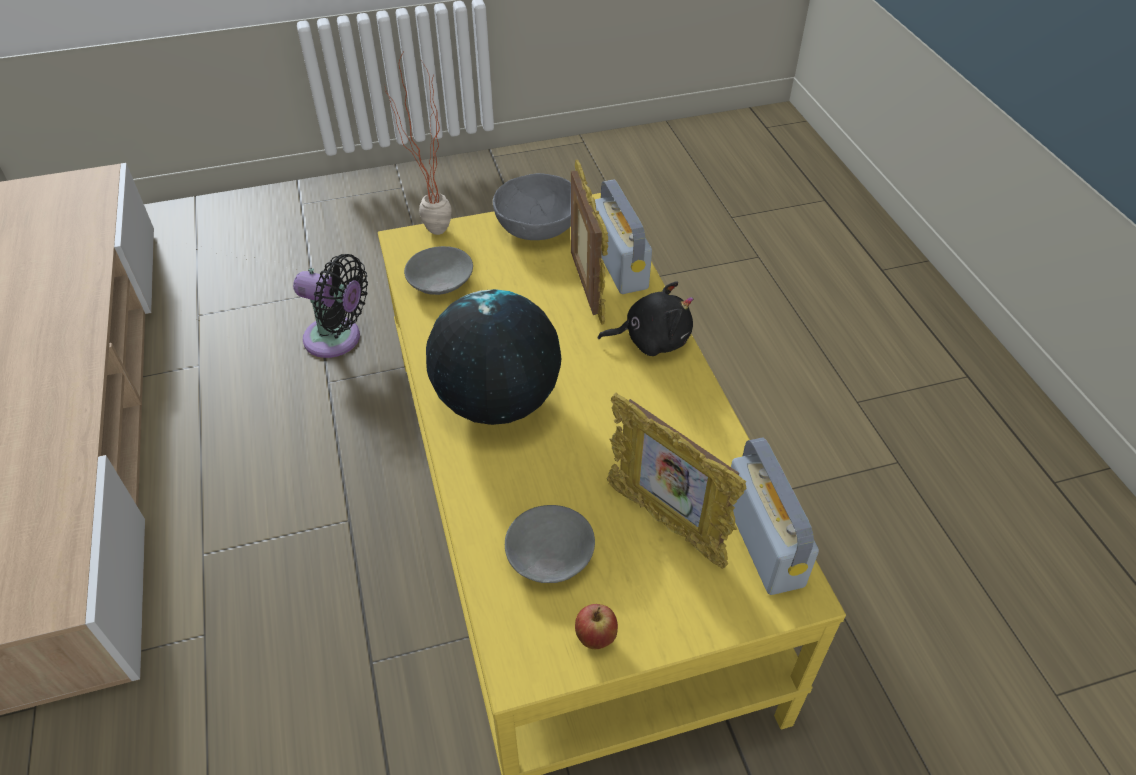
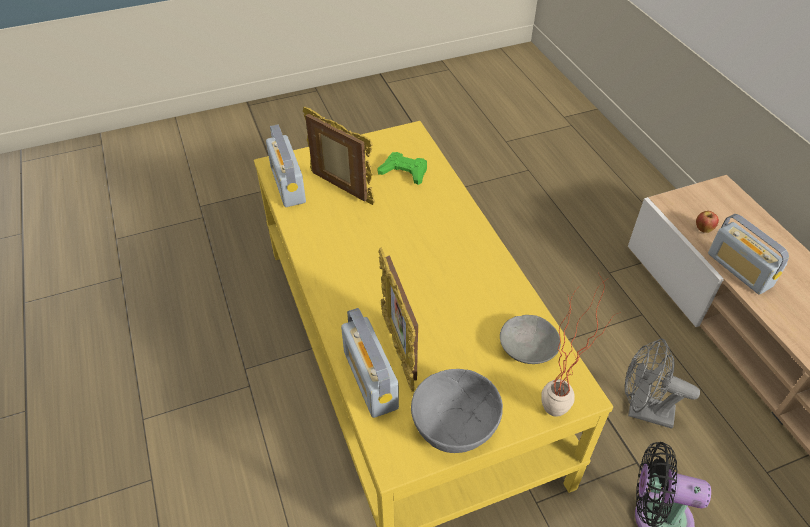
camera: 175 degrees right, 0 degrees up
globe [426,289,561,425] -> none
grey bowl [505,505,595,583] -> green game controller [377,152,427,185]
apple [575,604,618,649] -> apple moved to [696,211,719,233]
black plush toy [598,281,693,356] -> none
none -> grey fan [625,338,700,429]
none -> radio [708,214,789,295]

